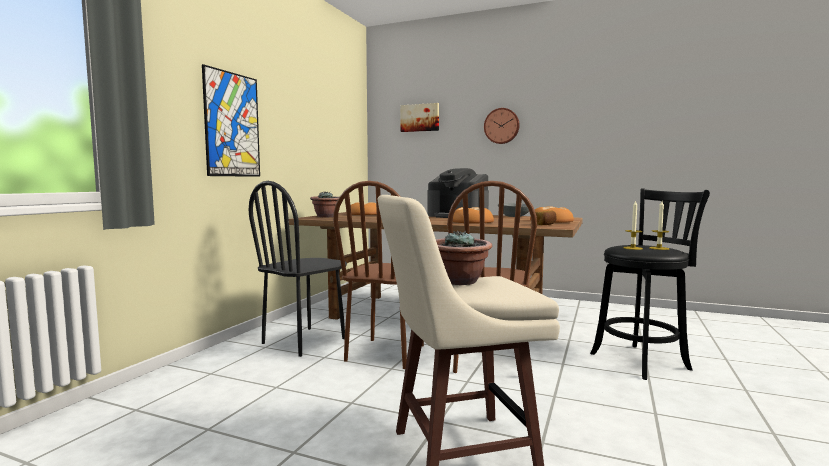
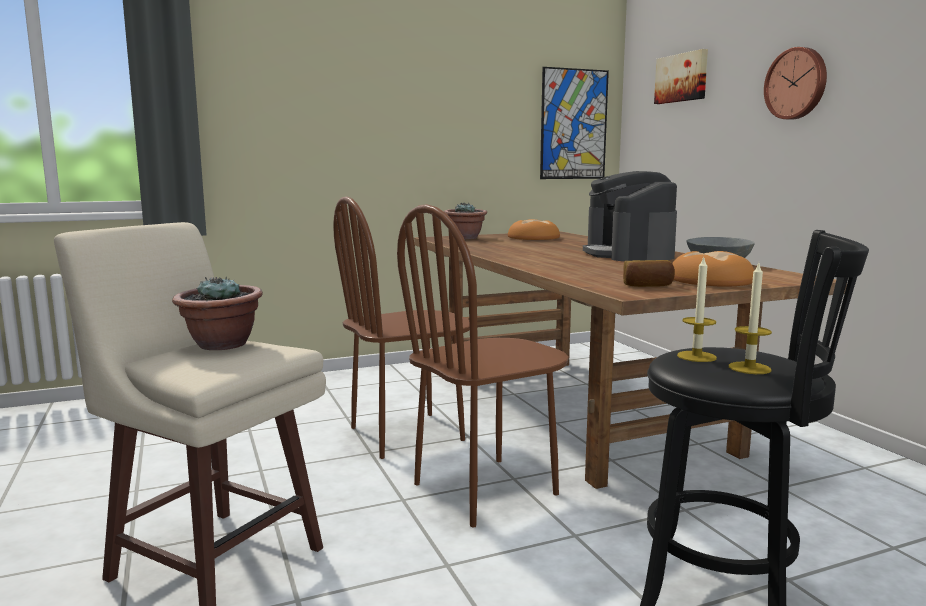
camera: 45 degrees right, 5 degrees up
picture [202,64,260,177] -> picture moved to [540,67,609,179]
black chair [249,181,347,357] -> none
bread [453,207,494,223] -> none

